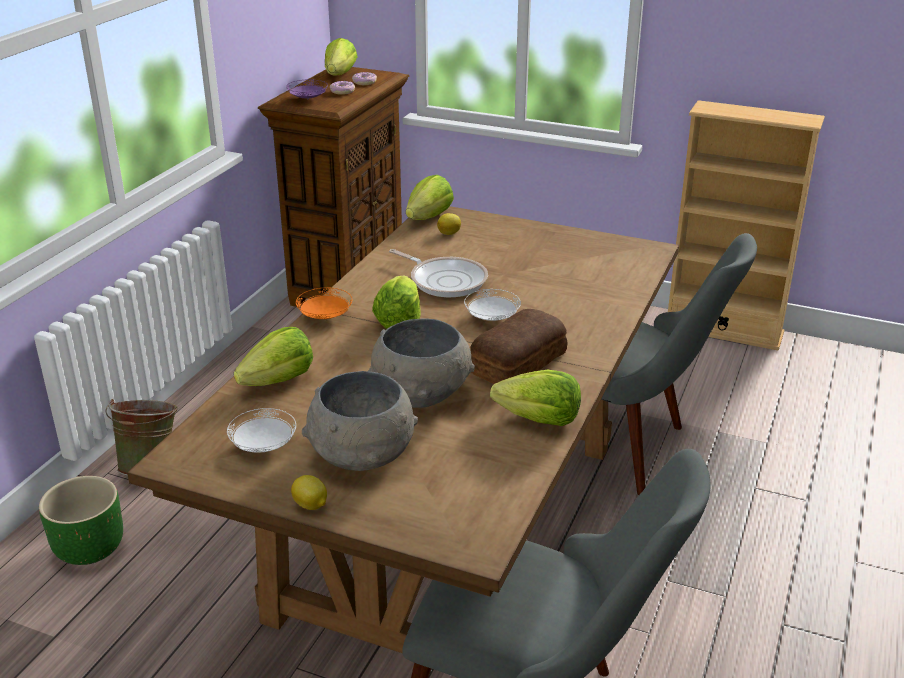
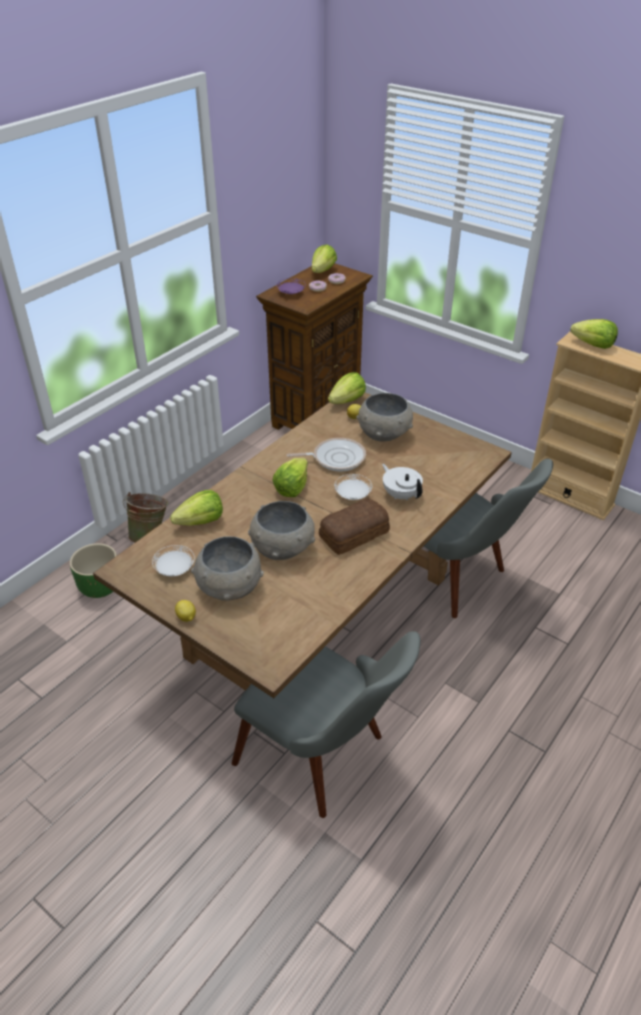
camera: 15 degrees right, 10 degrees up
orange plate [296,287,352,319] -> none
frying pan [389,249,488,297] -> frying pan turned 60 degrees counterclockwise [286,438,366,472]
lettuce [490,370,581,426] -> lettuce moved to [570,319,618,349]
none -> grey bowl [357,393,413,442]
none -> white teapot [382,464,423,500]

